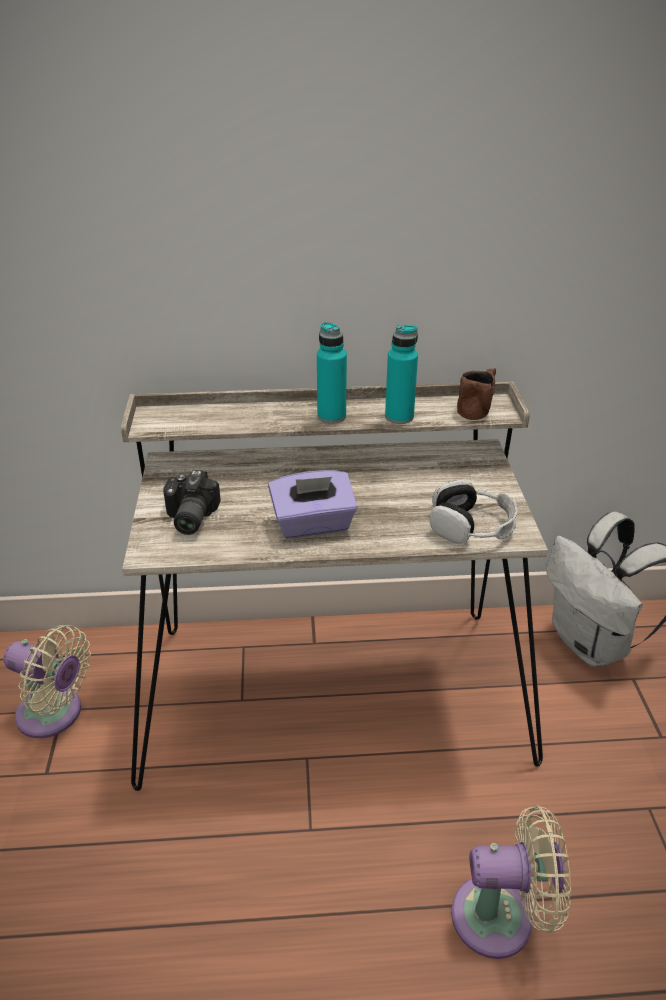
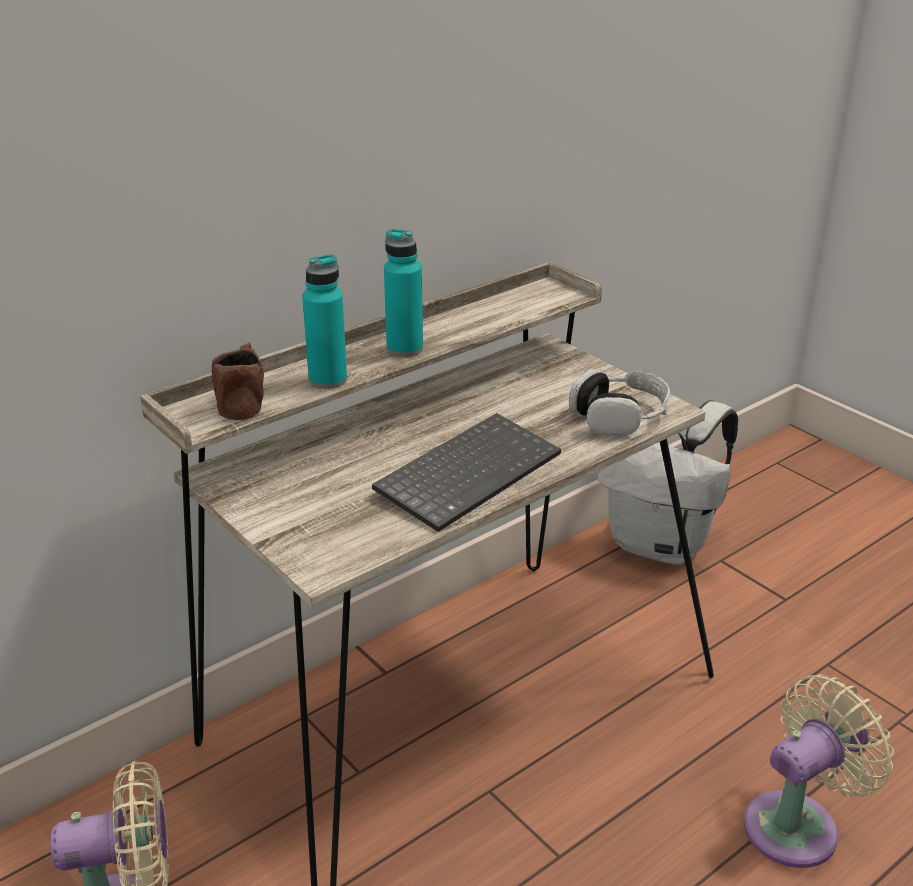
camera: 35 degrees left, 5 degrees down
camera [163,470,221,535] -> none
purple tissue box [268,470,358,539] -> keyboard [372,413,561,532]
turquoise bottle [385,325,418,424] -> turquoise bottle moved to [302,254,347,389]
brown mug [457,368,496,420] -> brown mug moved to [212,343,264,420]

